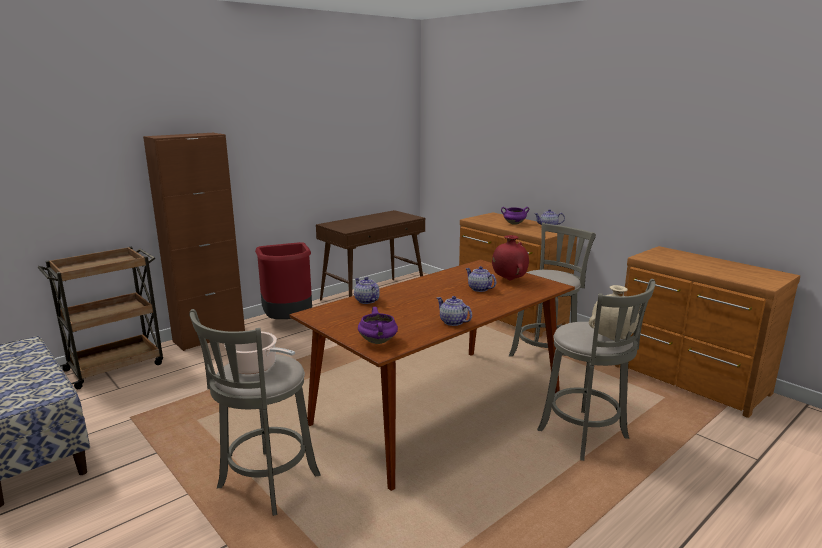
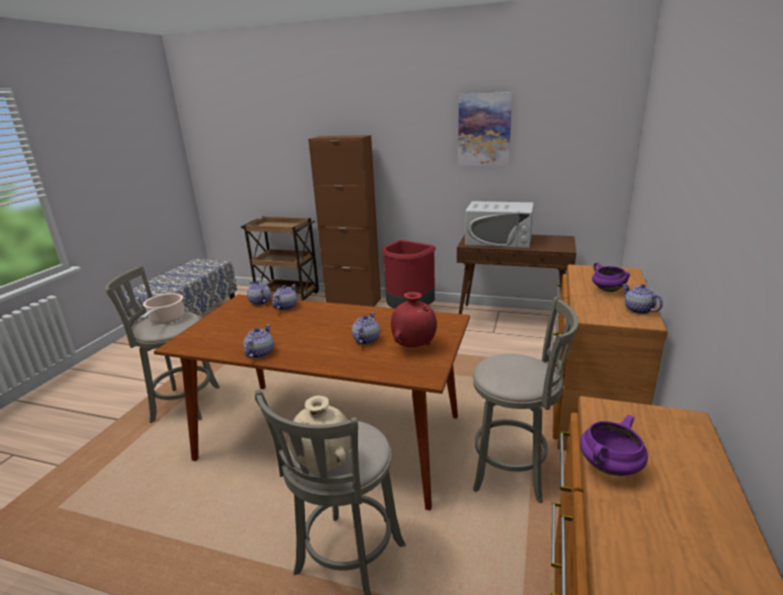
camera: 60 degrees right, 5 degrees up
purple cooking pot [358,307,398,344] -> purple cooking pot moved to [580,415,648,476]
none -> teapot [247,281,271,305]
none -> picture [458,92,512,165]
none -> white microwave [465,201,534,248]

